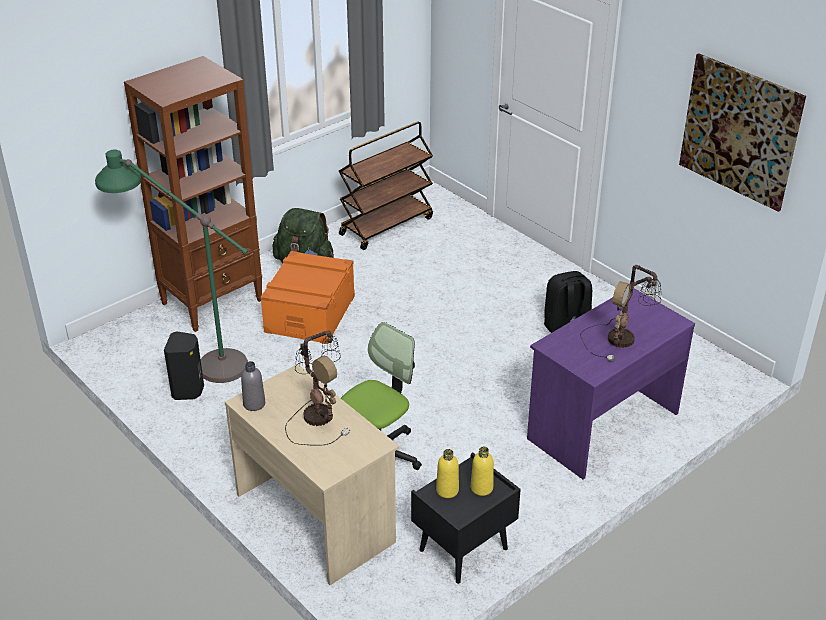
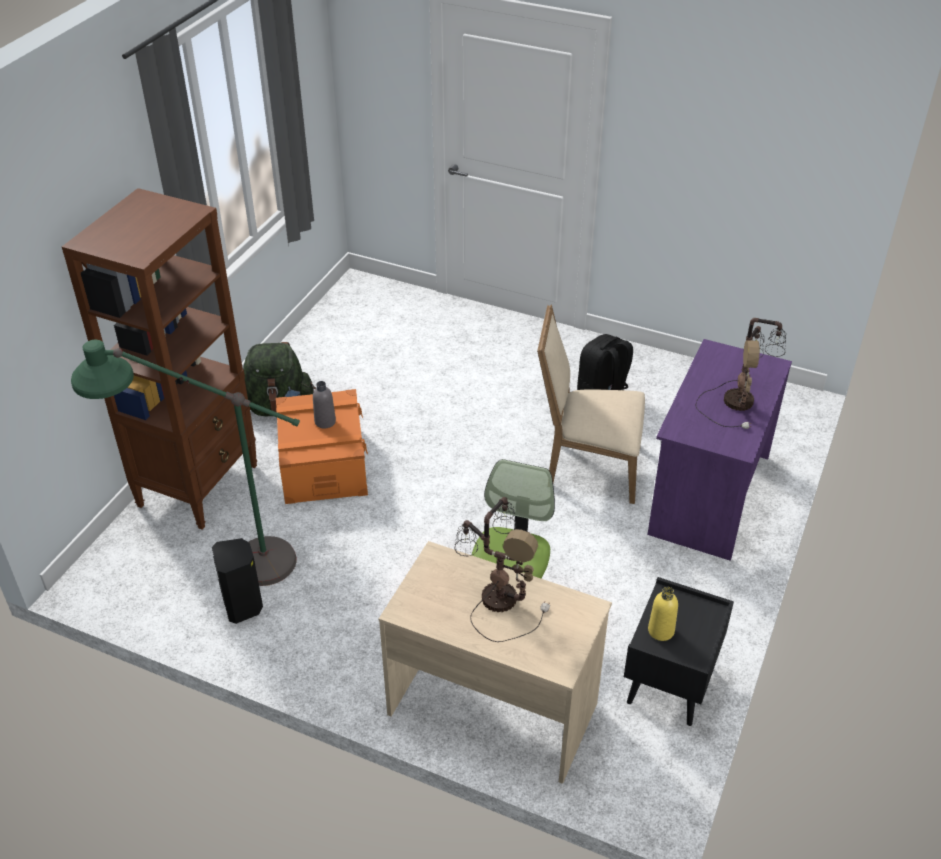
camera: 25 degrees left, 5 degrees up
grey bottle [241,361,265,411] -> grey bottle moved to [313,381,336,428]
brown cart [339,121,433,250] -> none
yellow bottle [471,447,494,496] -> none
picture [679,53,806,212] -> none
none -> beige chair [537,305,645,504]

